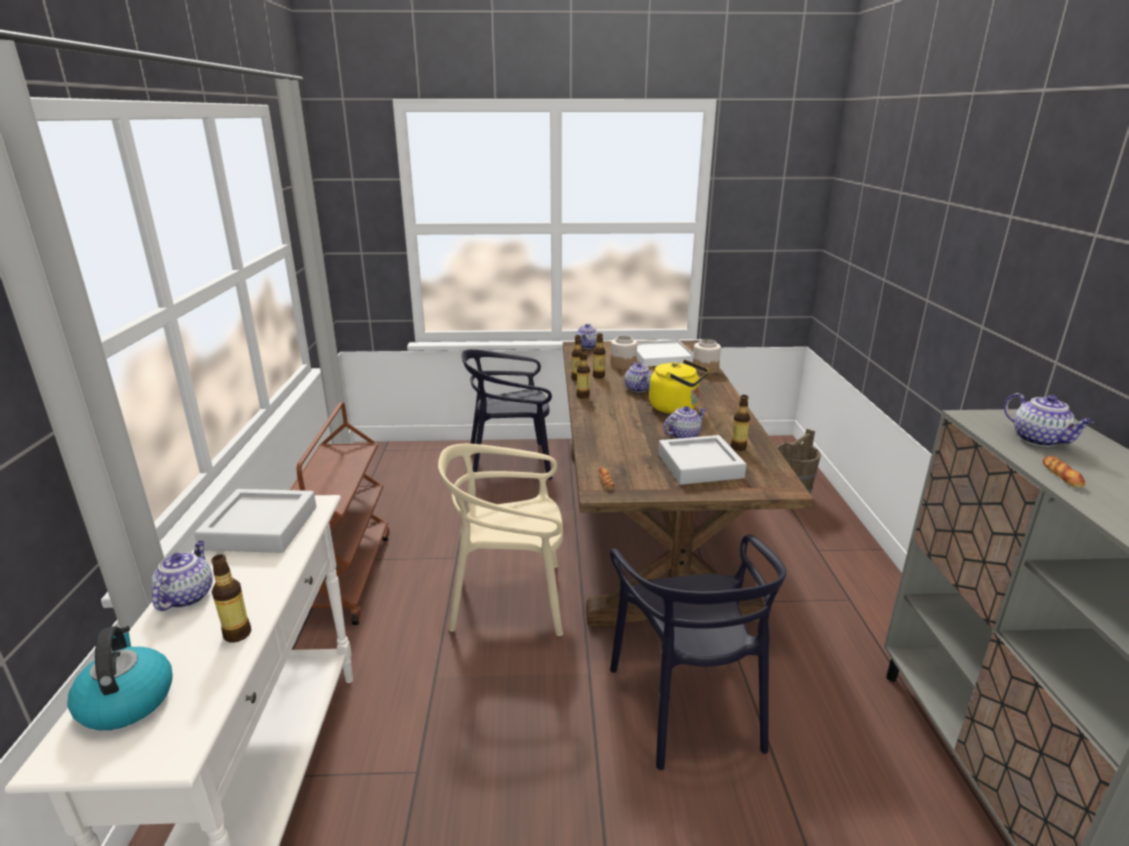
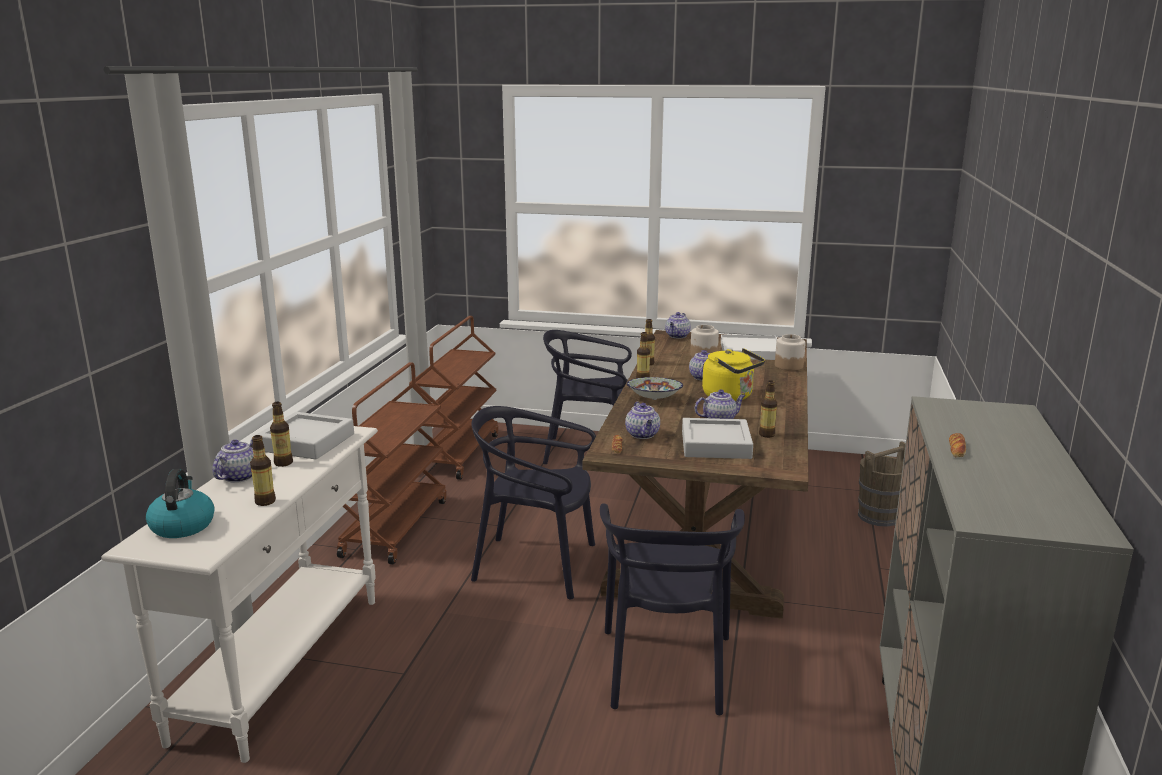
camera: 15 degrees right, 5 degrees down
beige chair [438,444,563,636] -> black chair [471,406,596,600]
bottle [593,333,606,378] -> bottle moved to [270,402,293,467]
teapot [1004,393,1094,447] -> teapot moved to [625,402,660,439]
none -> brown cart [409,316,499,480]
none -> bowl [627,377,683,400]

